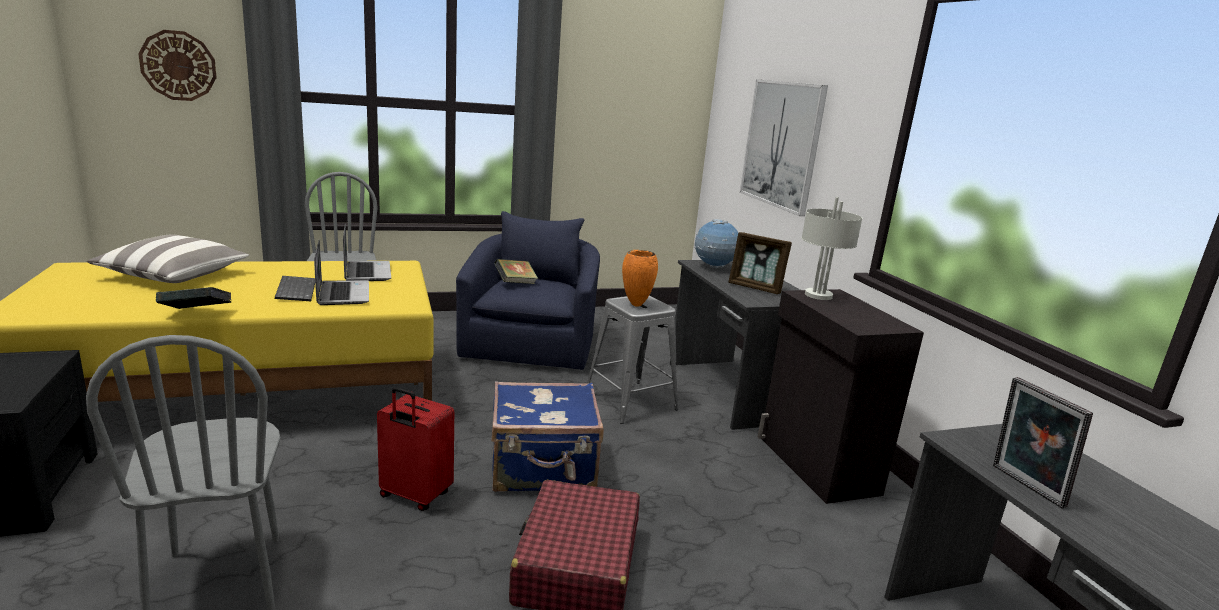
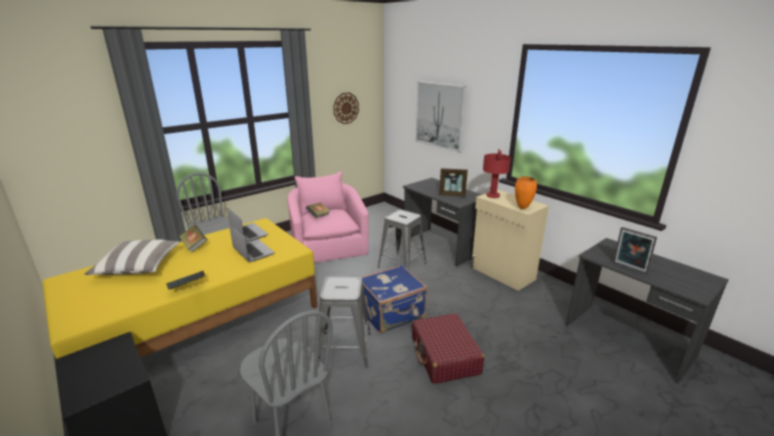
camera: 20 degrees left, 5 degrees up
wall clock [138,30,217,101] -> wall clock moved to [333,92,359,124]
keyboard [275,276,315,301] -> none
red suitcase [377,387,454,511] -> grey stool [318,277,371,367]
blue armchair [456,211,600,370] -> pink armchair [287,172,369,263]
orange vase [622,250,658,307] -> orange vase moved to [515,176,537,209]
globe [695,219,738,269] -> none
black cabinet [758,289,924,504] -> beige cabinet [471,189,549,291]
grey table lamp [801,197,863,300] -> red table lamp [483,149,511,198]
none -> book [179,225,207,253]

